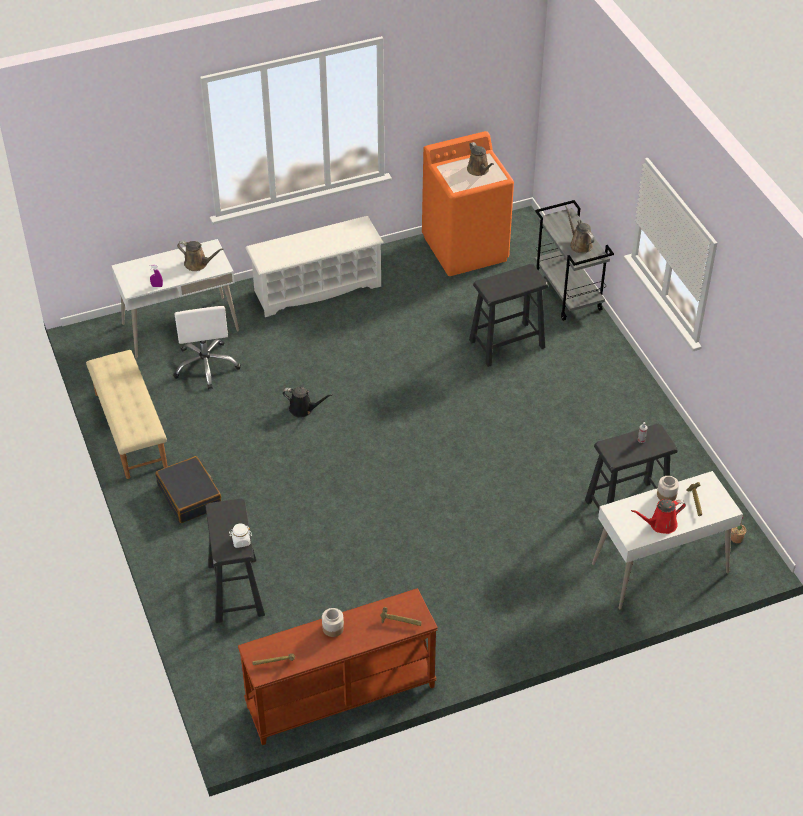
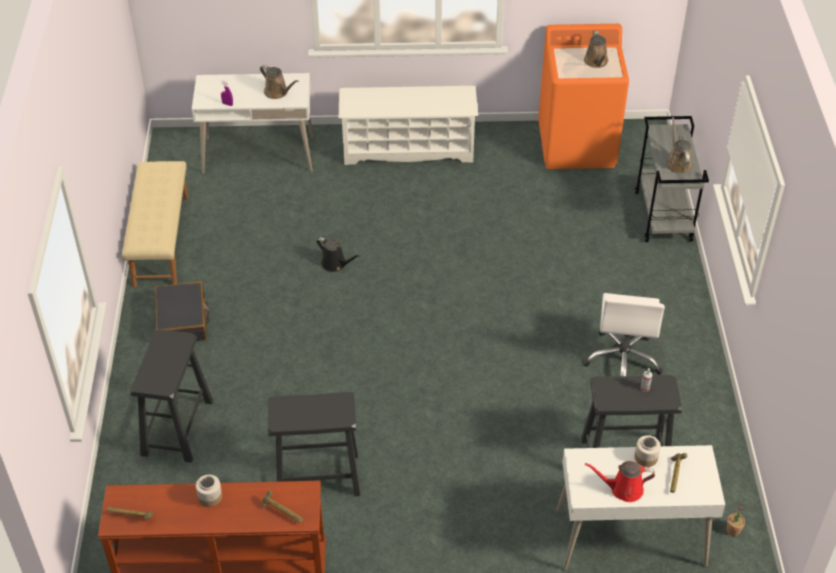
camera: 20 degrees right, 0 degrees up
white office chair [173,306,241,389] -> white office chair moved to [583,293,665,376]
white jar [229,524,252,548] -> none
black stool [469,264,549,367] -> black stool moved to [268,392,360,496]

